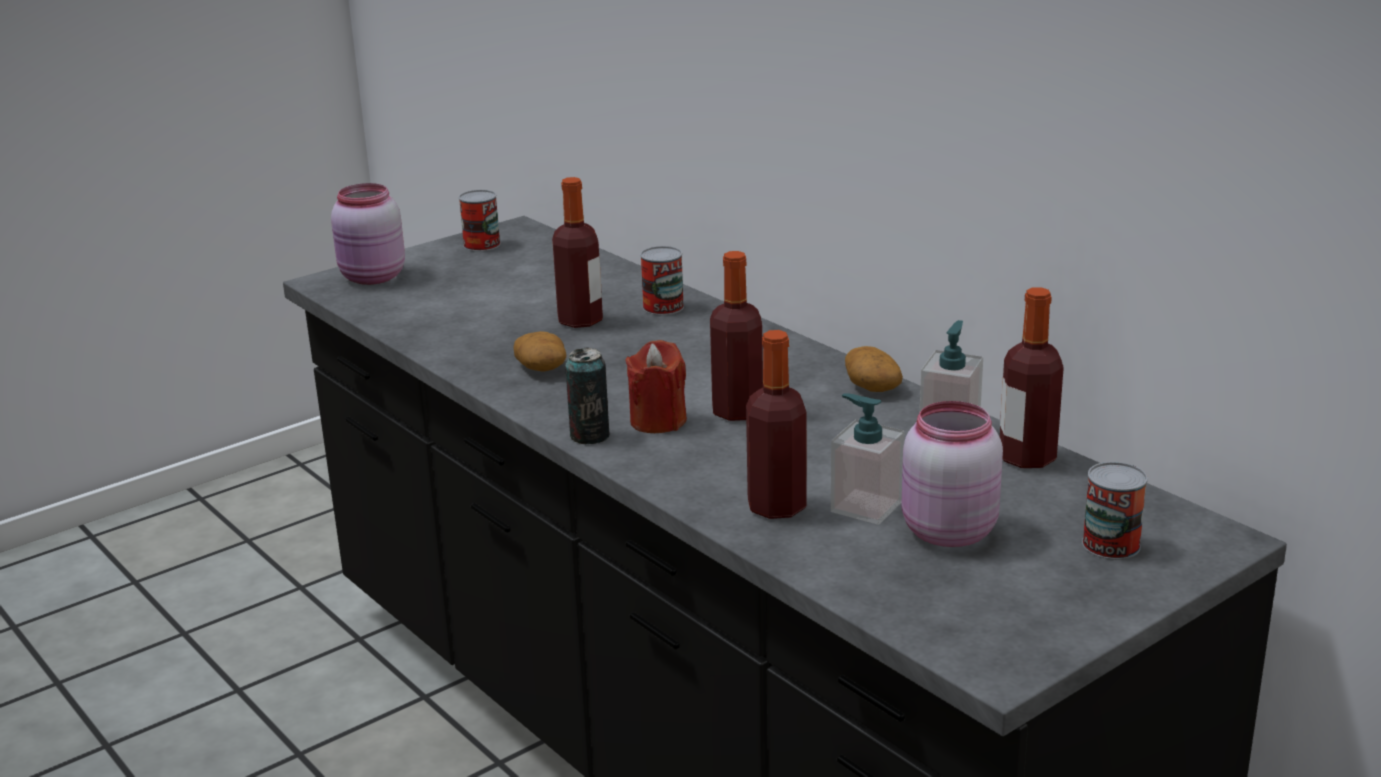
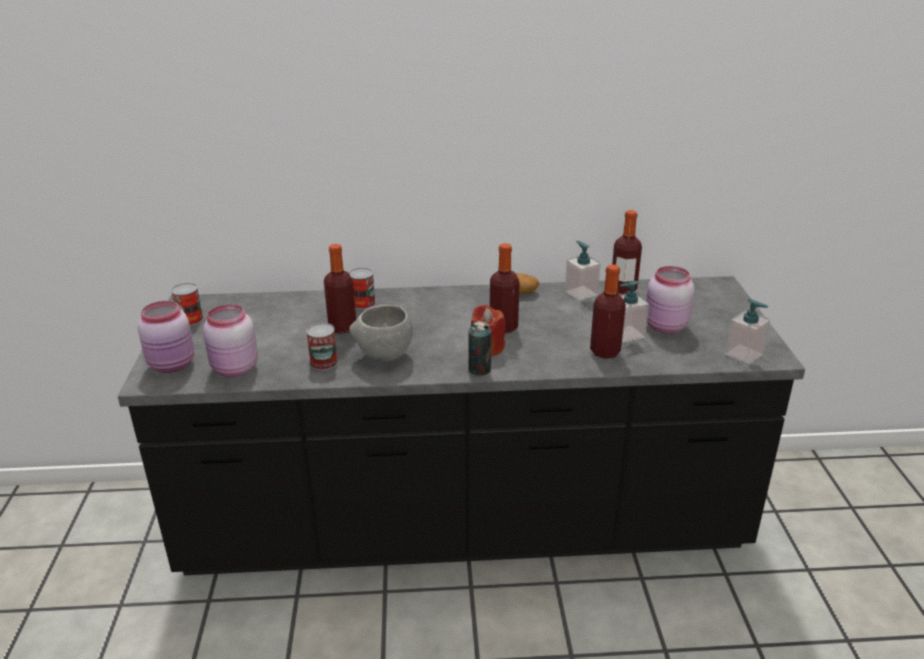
camera: 55 degrees left, 5 degrees up
potato [513,331,566,372] -> grey bowl [349,305,413,362]
can [1082,462,1148,560] -> can moved to [306,323,338,370]
none -> pink jar [203,304,258,377]
none -> soap dispenser [725,299,770,364]

